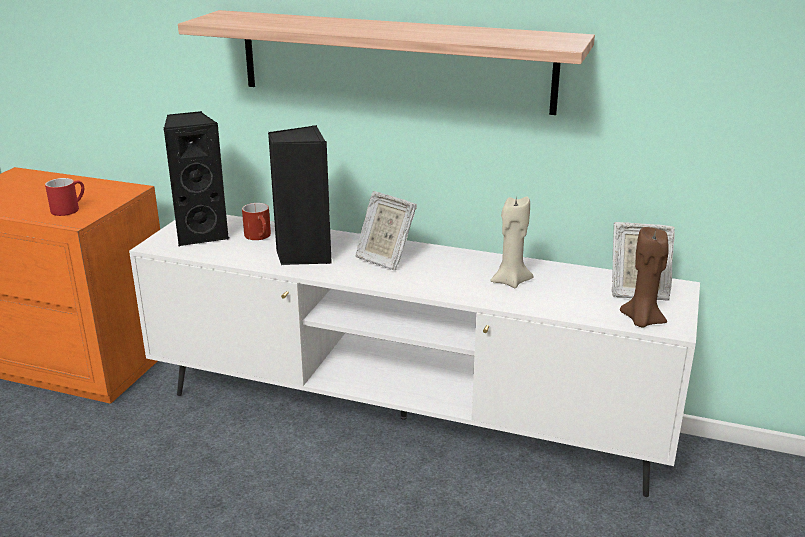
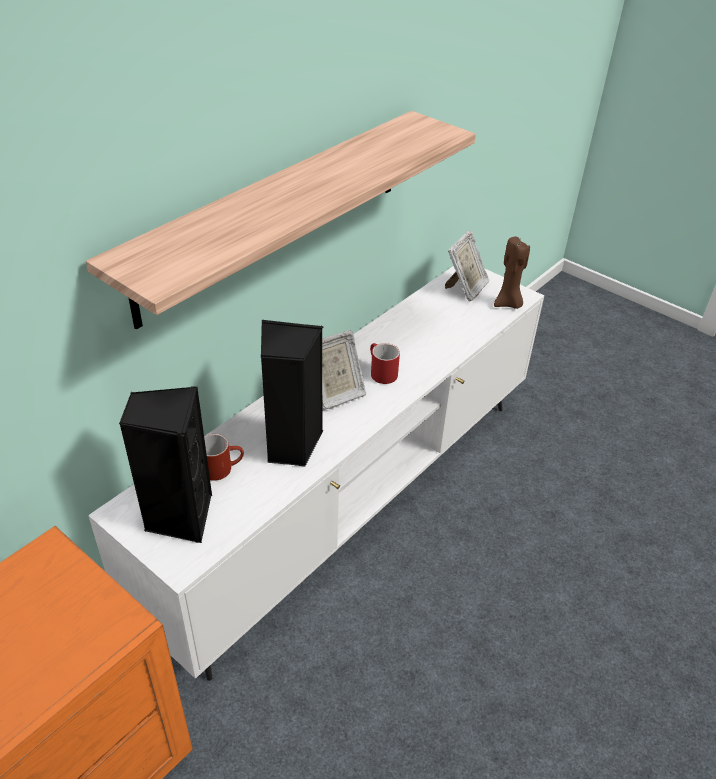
camera: 70 degrees left, 15 degrees up
red mug [45,178,84,216] -> red mug moved to [370,343,400,384]
beige candle [490,197,534,288] -> none

